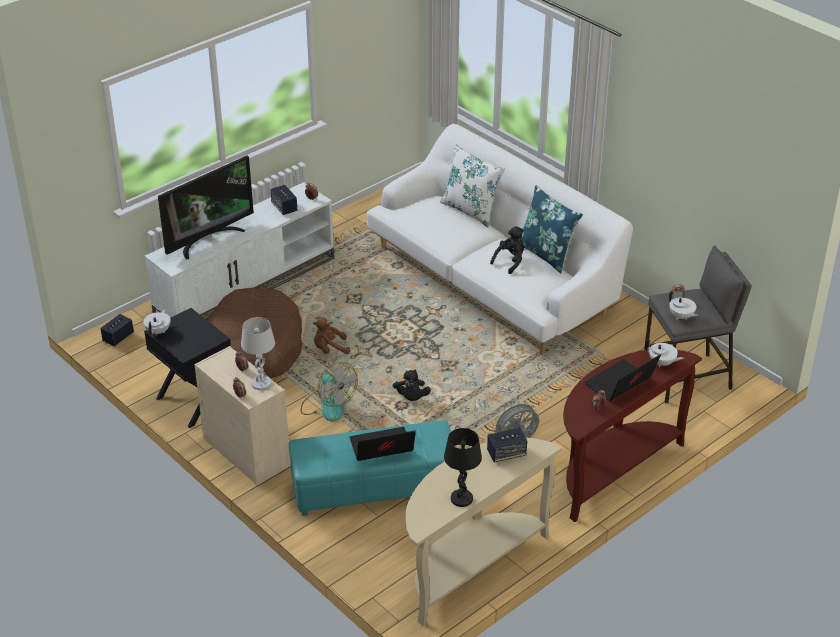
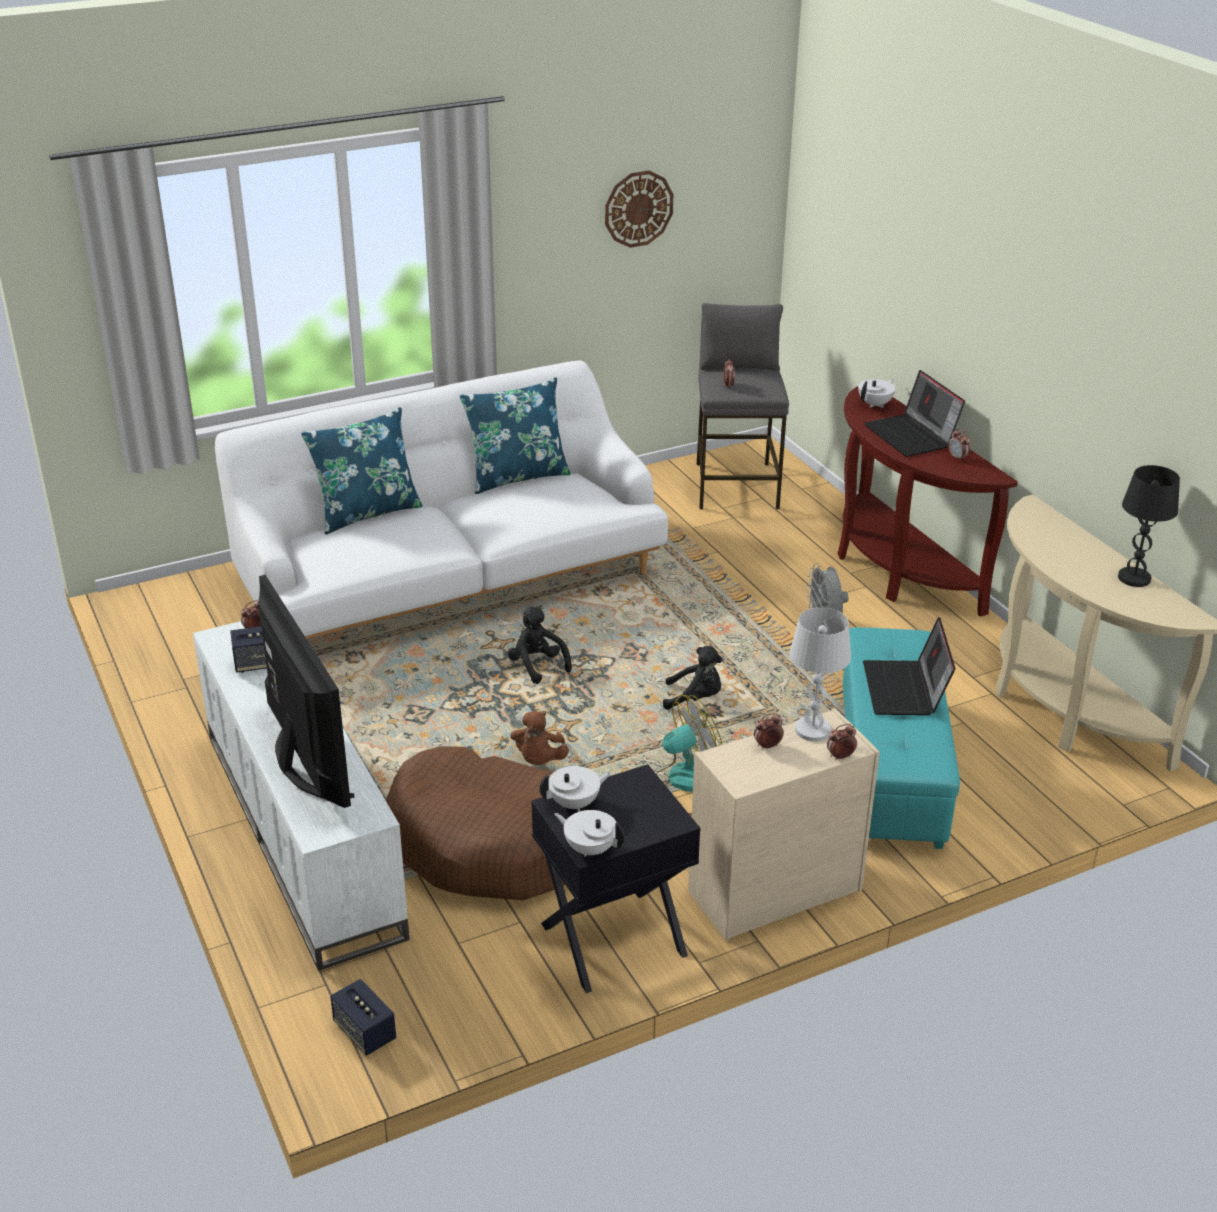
camera: 75 degrees left, 5 degrees down
white pillow [440,145,505,227] -> blue pillow [301,407,423,534]
speaker [487,428,527,462] -> none
black plush toy [490,226,524,274] -> black plush toy moved to [508,607,572,684]
white teapot [669,291,699,320] -> white teapot moved to [539,766,612,812]
none -> wall clock [605,170,673,248]

